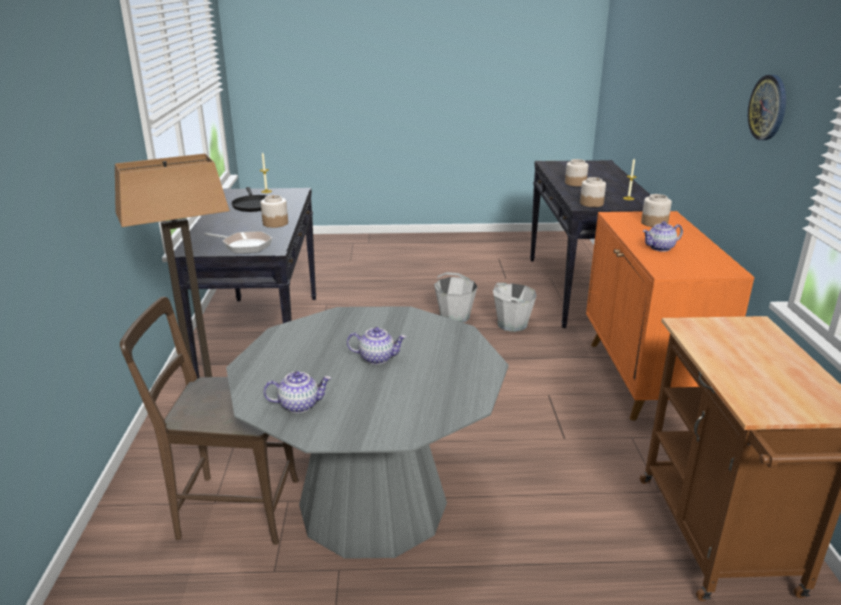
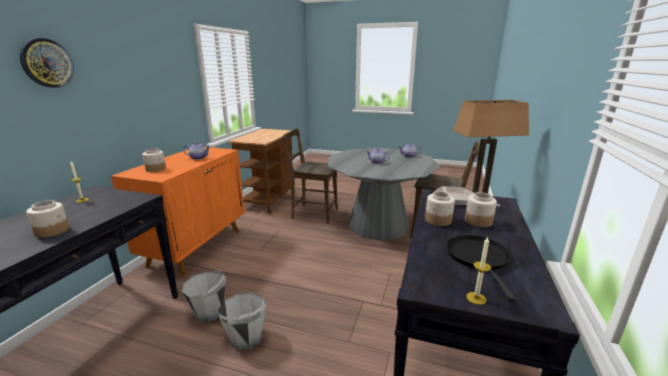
camera: 160 degrees left, 5 degrees down
jar [580,177,606,207] -> jar moved to [465,192,497,227]
wall clock [748,75,786,140] -> wall clock moved to [20,38,74,88]
none -> brown chair [283,129,338,223]

